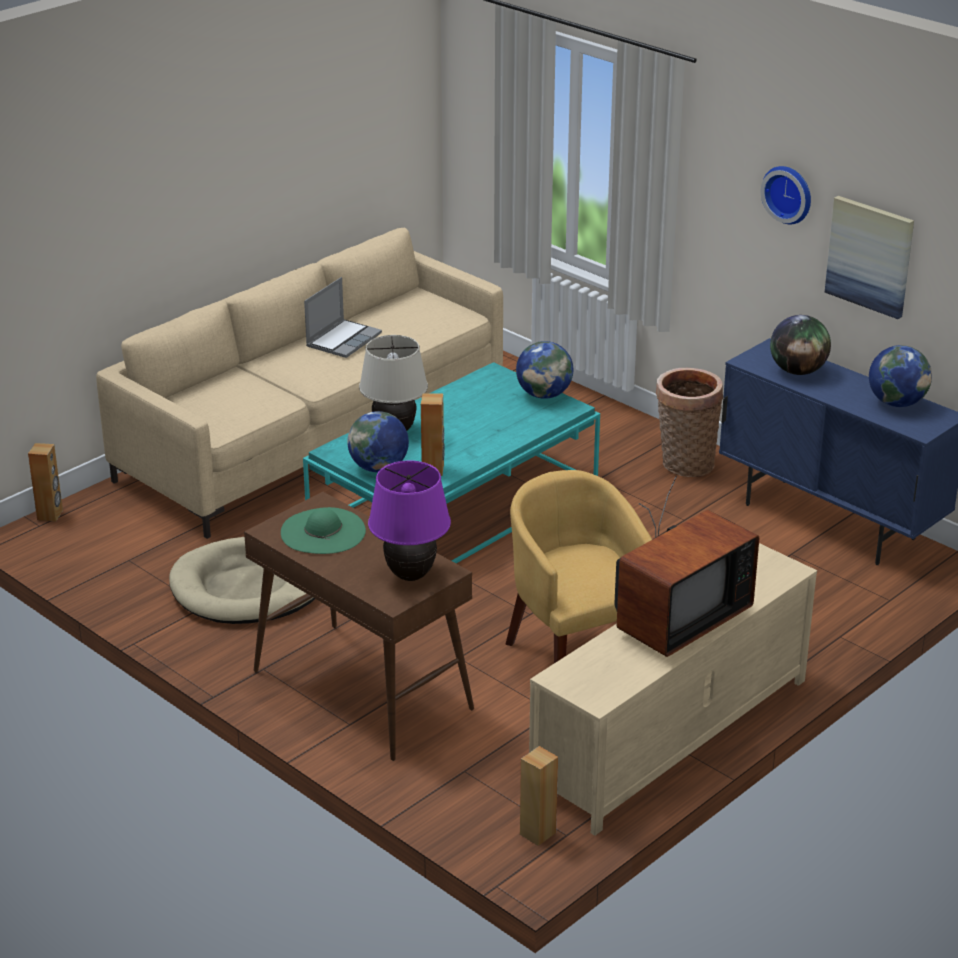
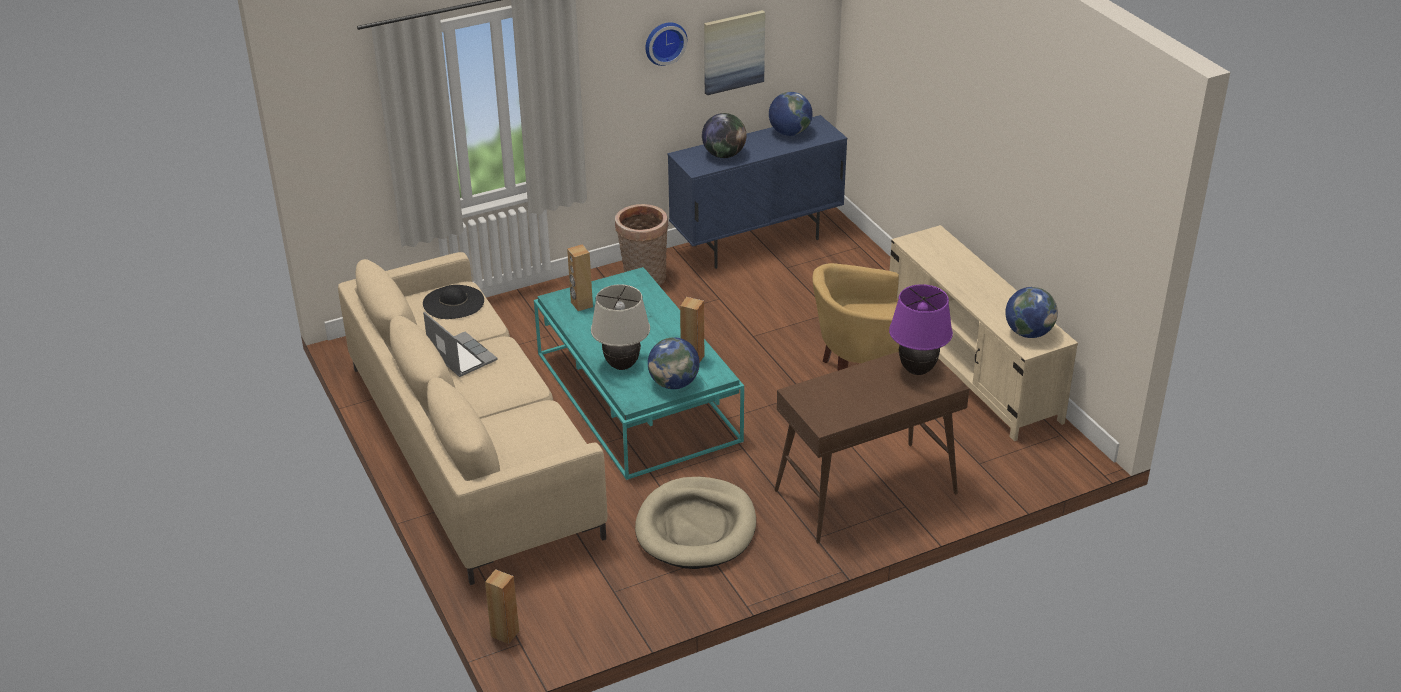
camera: 70 degrees left, 5 degrees up
green hat [281,507,366,554] -> none
globe [516,341,573,399] -> globe moved to [1005,287,1058,338]
brown speaker [520,746,558,846] -> brown speaker moved to [567,244,593,311]
television [614,476,759,657] -> none
none -> black hat [423,285,484,319]

